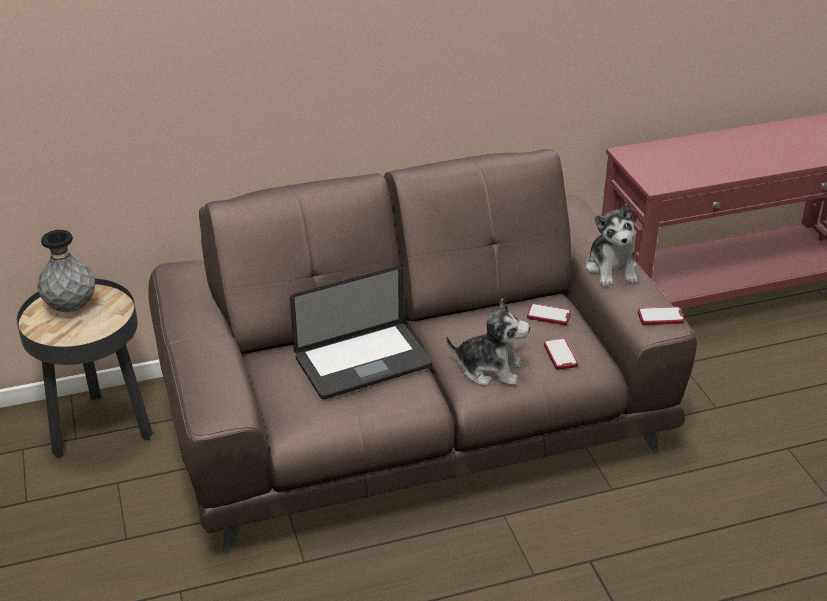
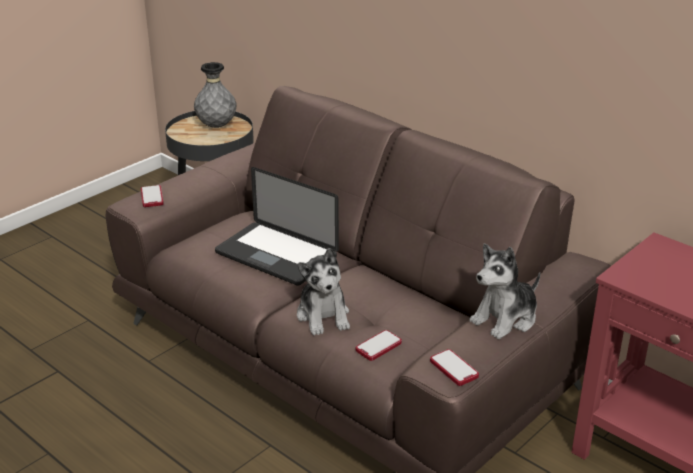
camera: 60 degrees right, 5 degrees down
phone [527,304,571,325] -> phone moved to [141,185,164,207]

